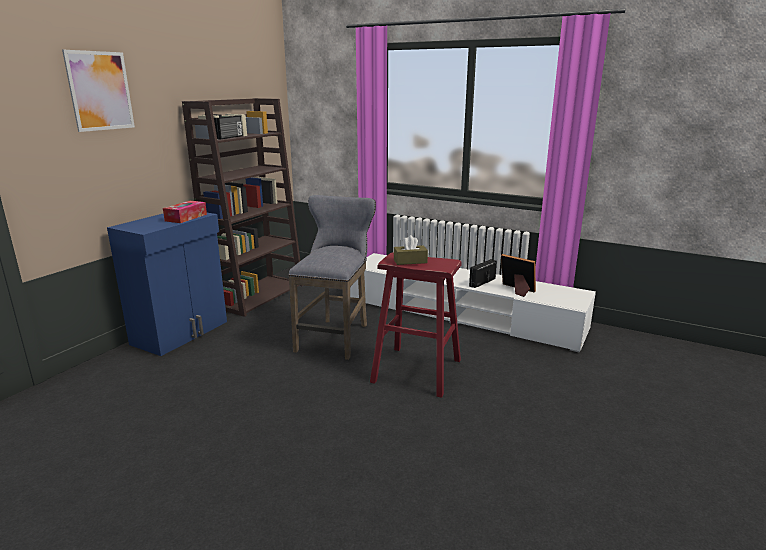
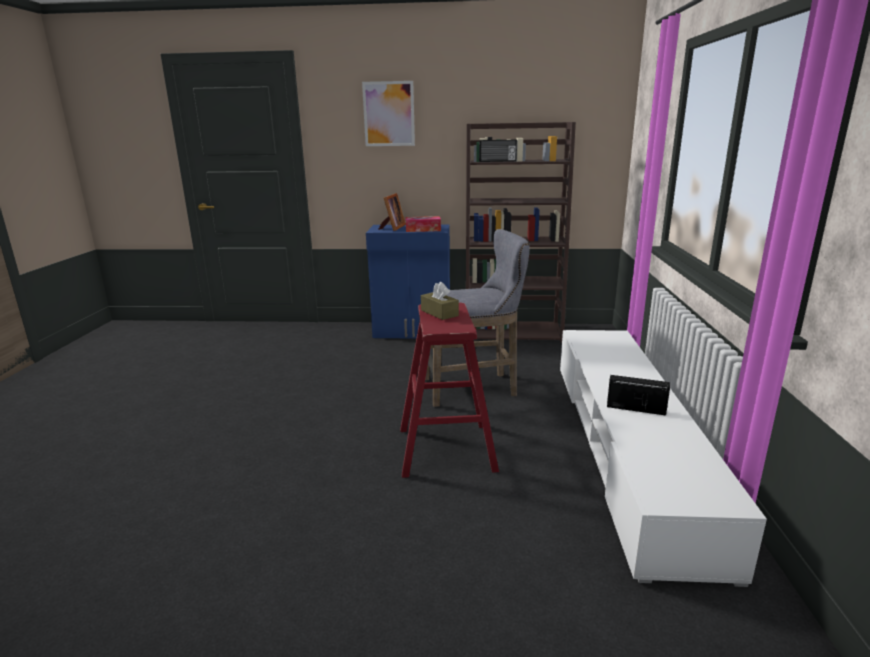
camera: 65 degrees right, 0 degrees up
picture frame [501,254,536,297] -> picture frame moved to [378,193,406,231]

